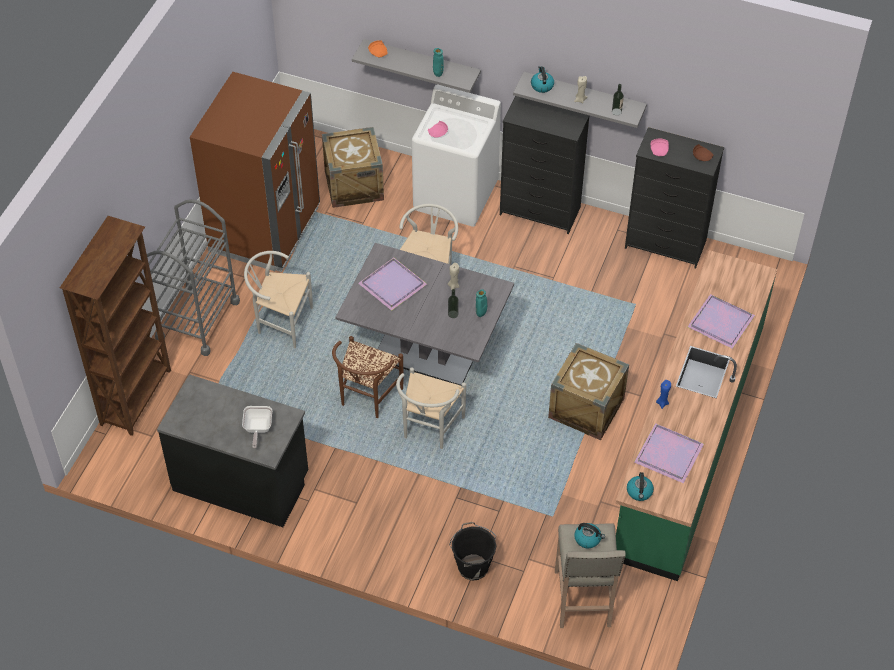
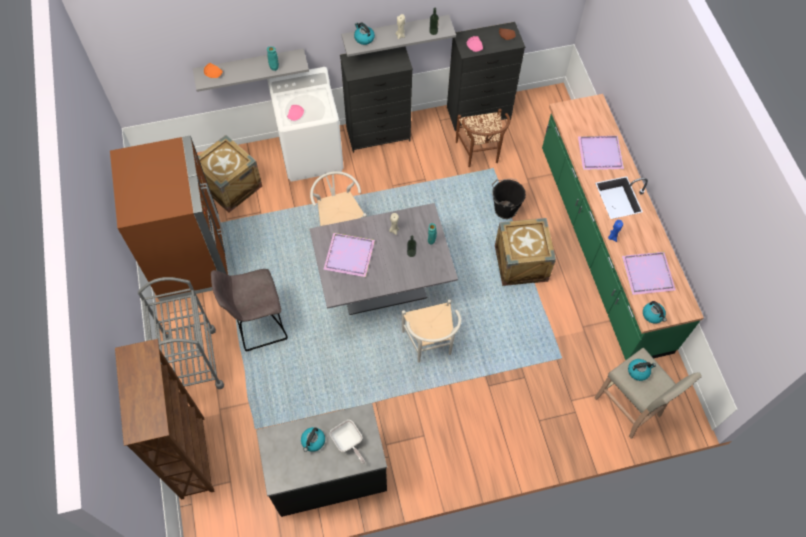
camera: 35 degrees left, 10 degrees up
white chair [244,251,313,348] -> grey stool [211,269,288,352]
brown chair [332,336,404,418] -> brown chair moved to [456,109,510,167]
black bucket [449,522,497,581] -> black bucket moved to [492,179,526,219]
none -> kettle [301,427,325,452]

